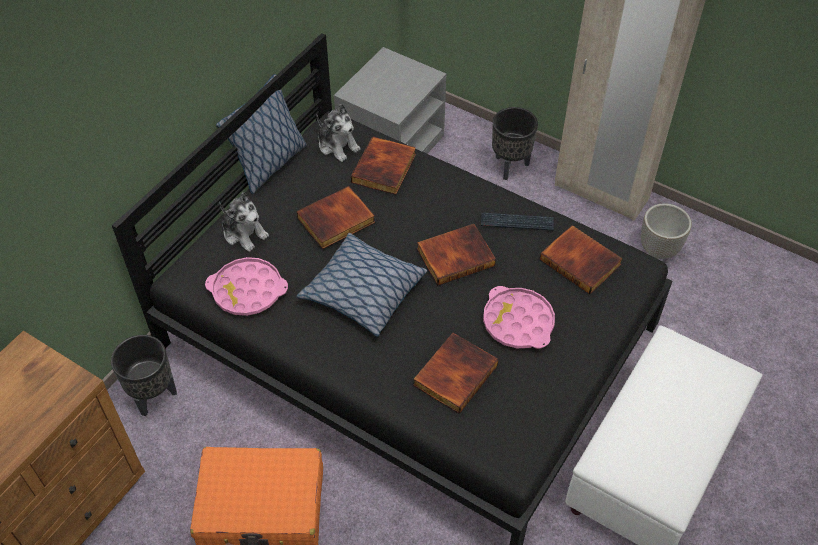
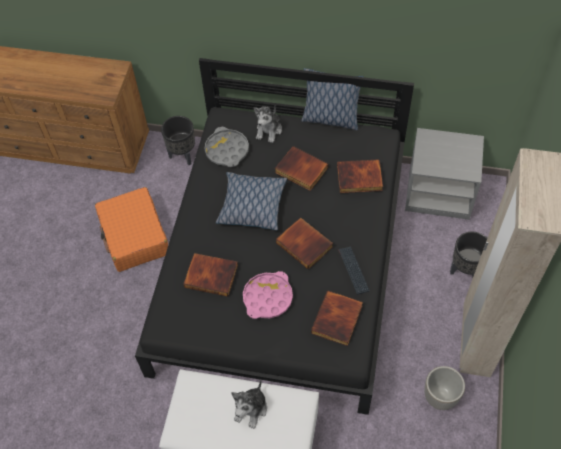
camera: 70 degrees right, 5 degrees up
pink tray [205,257,288,316] -> grey tray [205,127,249,167]
plush toy [316,104,360,162] -> plush toy moved to [231,380,267,429]

